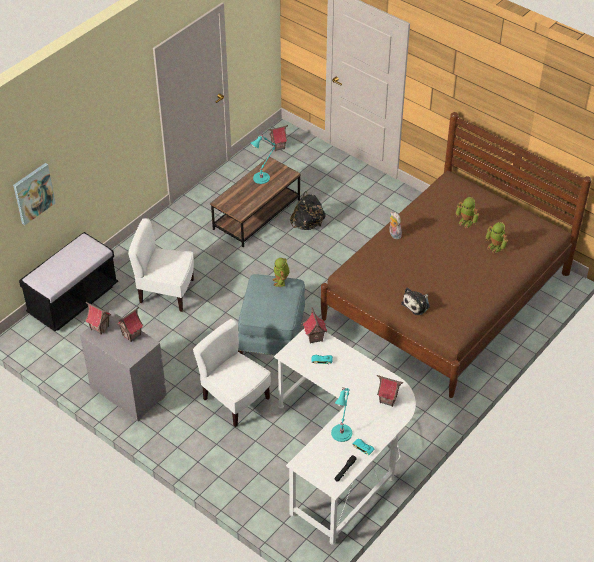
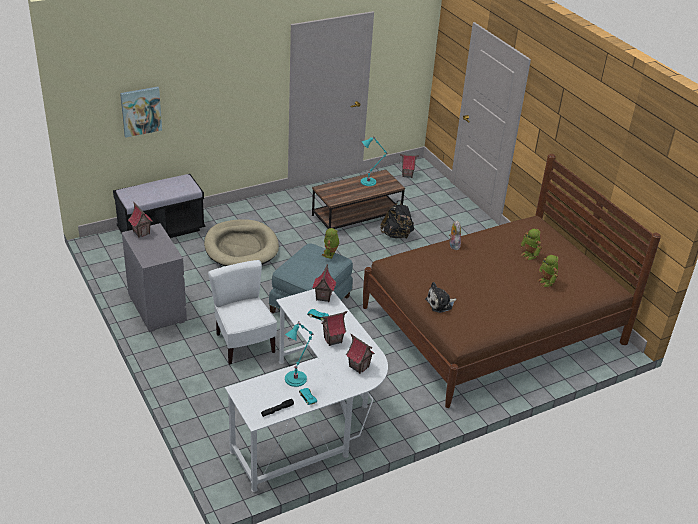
camera: 20 degrees right, 10 degrees down
toy house [117,307,143,342] -> toy house moved to [321,311,348,346]
white chair [128,218,194,312] -> beige dog bed [204,219,279,266]

